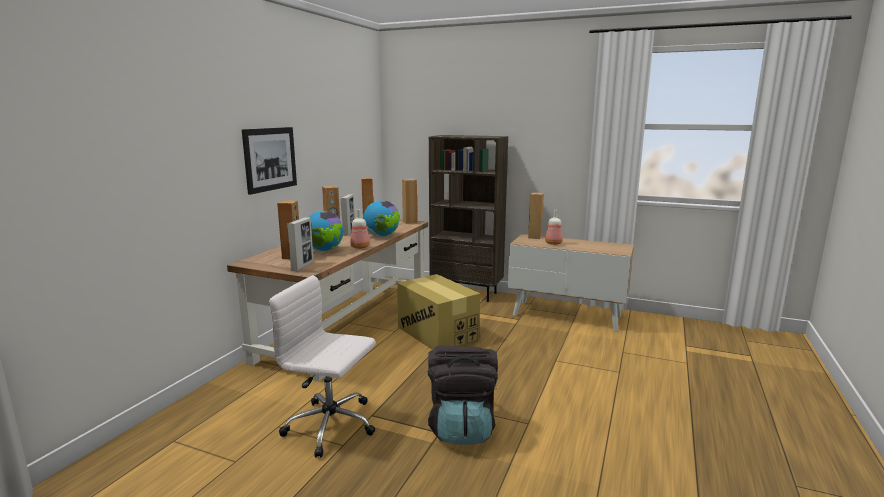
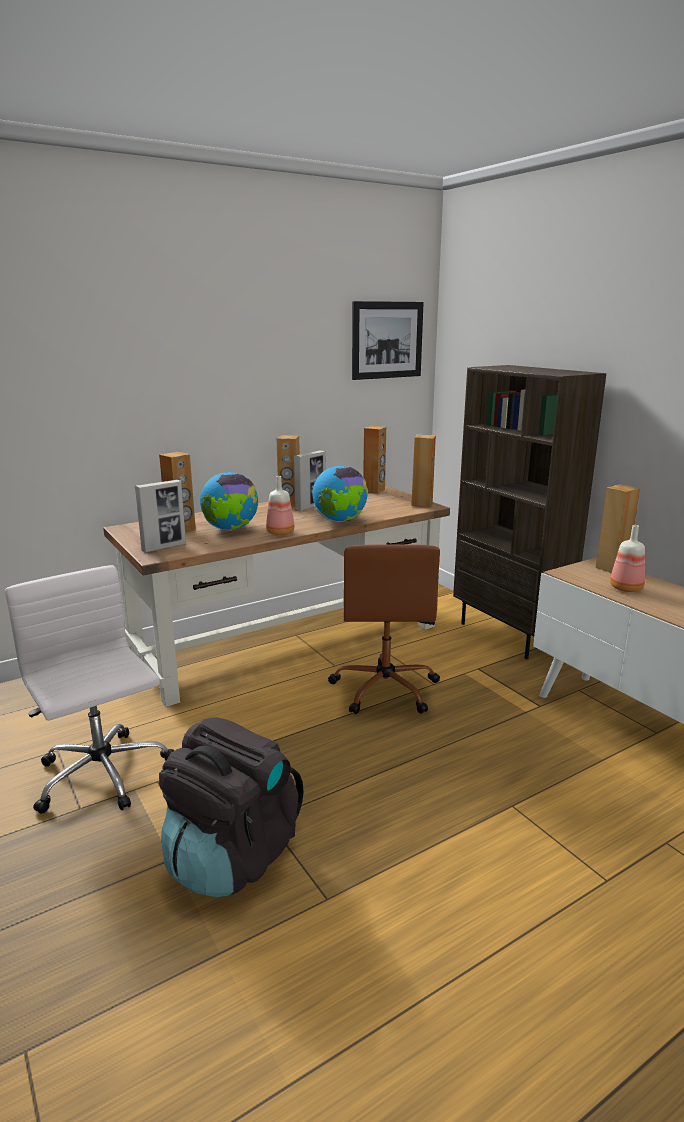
camera: 35 degrees right, 5 degrees up
picture [242,127,297,195] -> picture moved to [352,301,424,380]
cardboard box [397,274,480,350] -> brown office chair [328,544,440,714]

